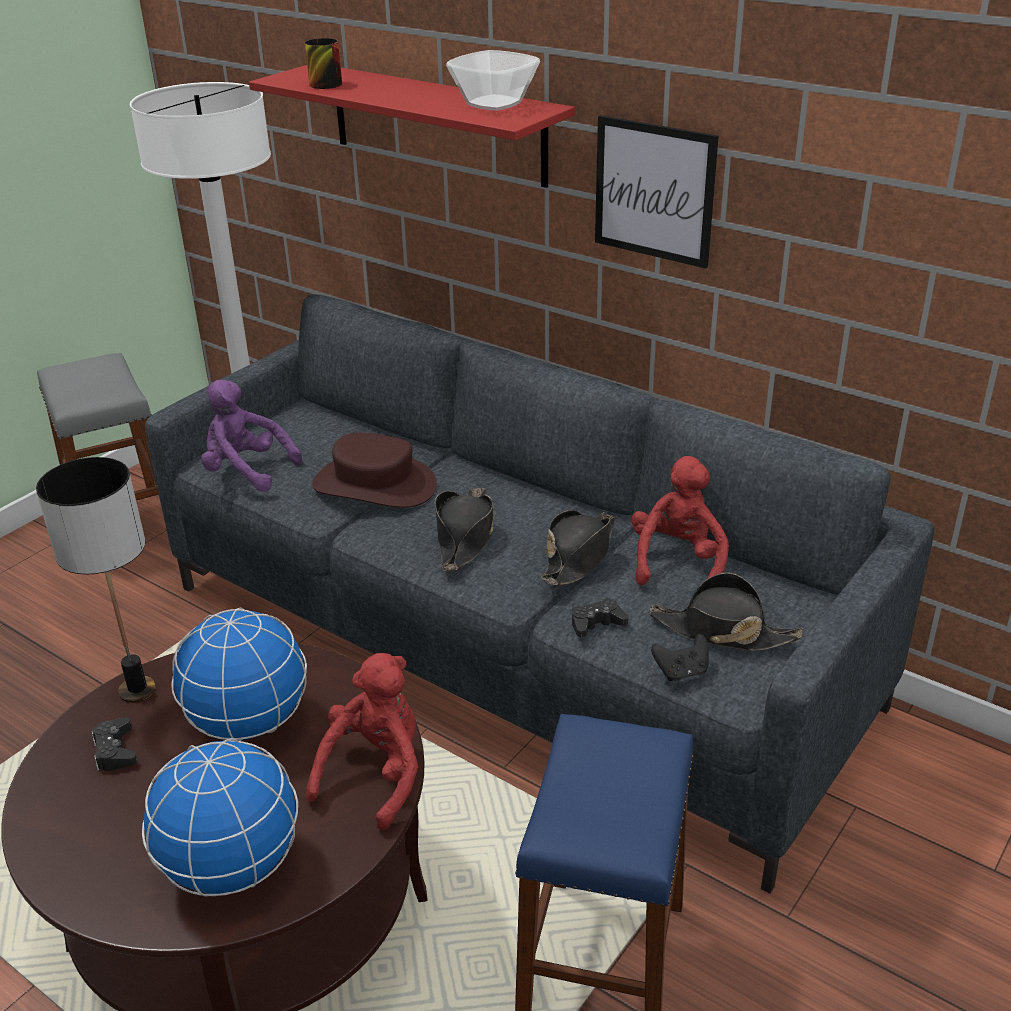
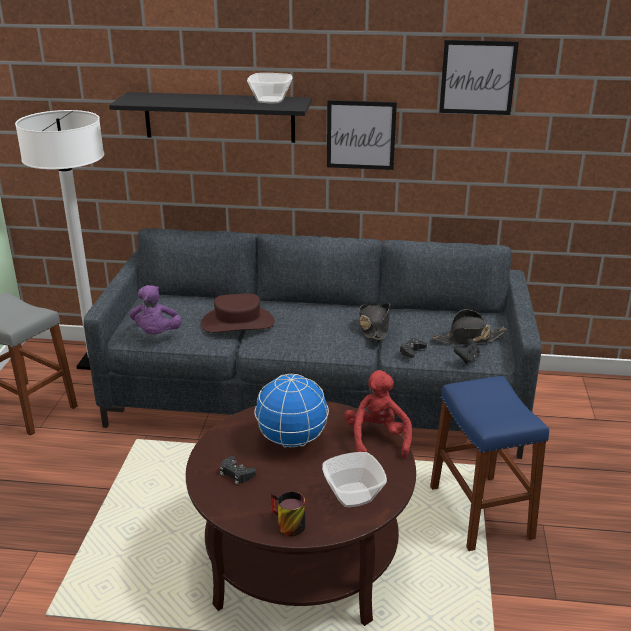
camera: 30 degrees left, 5 degrees down
table lamp [36,457,156,703] -> none
globe [142,738,298,896] -> bowl [322,452,387,507]
purple plush toy [201,380,302,492] -> purple plush toy turned 90 degrees counterclockwise [129,285,182,334]
red shelf [249,65,575,188] -> black shelf [109,92,312,143]
mug [305,38,342,89] -> mug moved to [271,492,305,536]
black hat [435,487,494,571] -> none
red plush toy [631,456,729,585] -> none
none -> picture [439,40,519,115]

